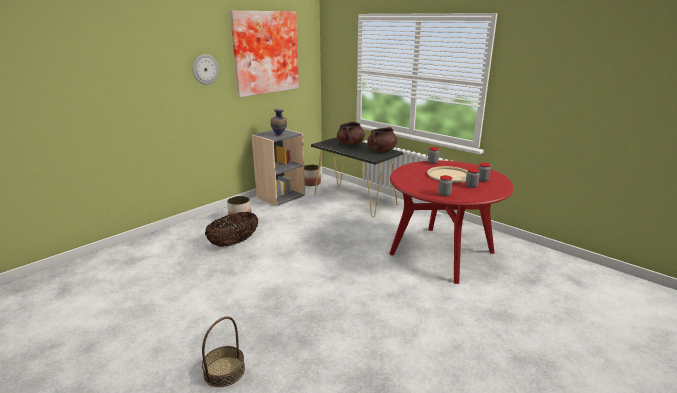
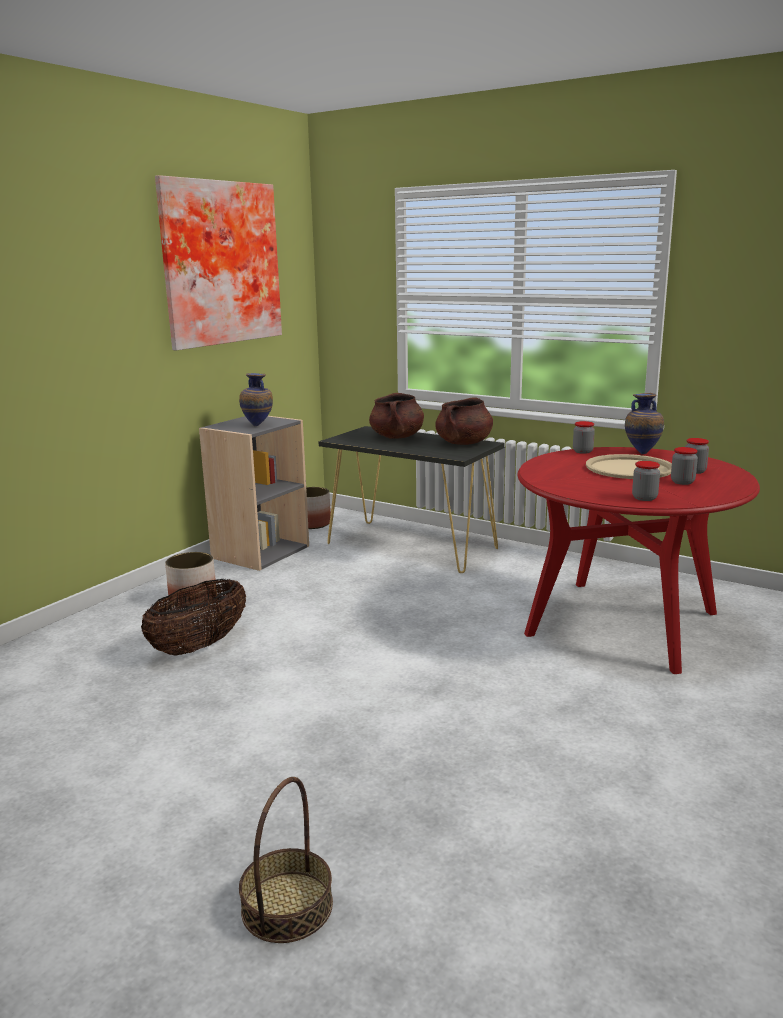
camera: 10 degrees left, 5 degrees down
wall clock [192,54,219,85] -> none
none -> vase [625,393,664,454]

